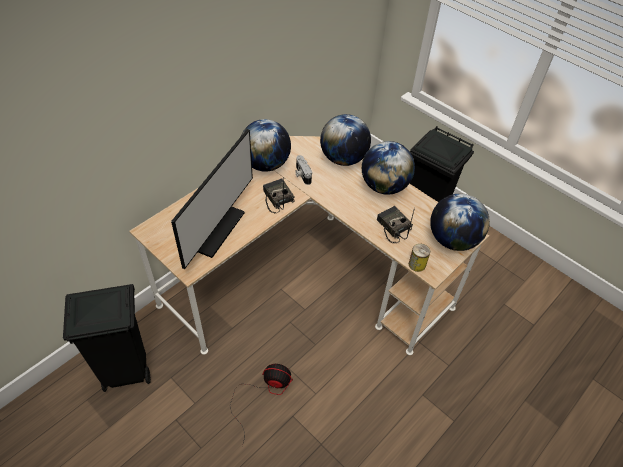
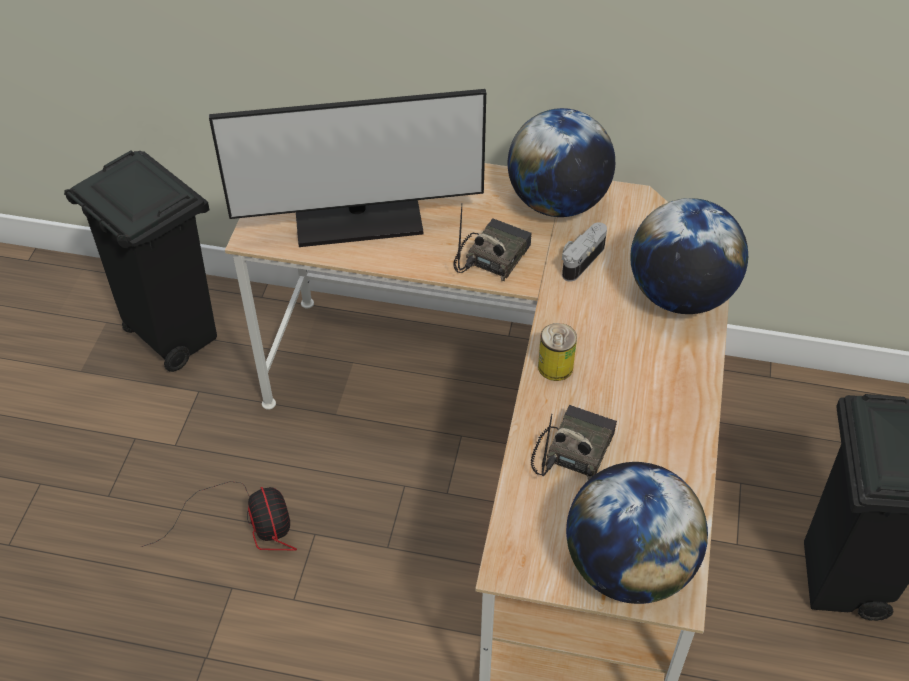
camera: 60 degrees right, 0 degrees up
globe [362,141,415,195] -> none
can [409,244,430,272] -> can moved to [538,323,577,381]

